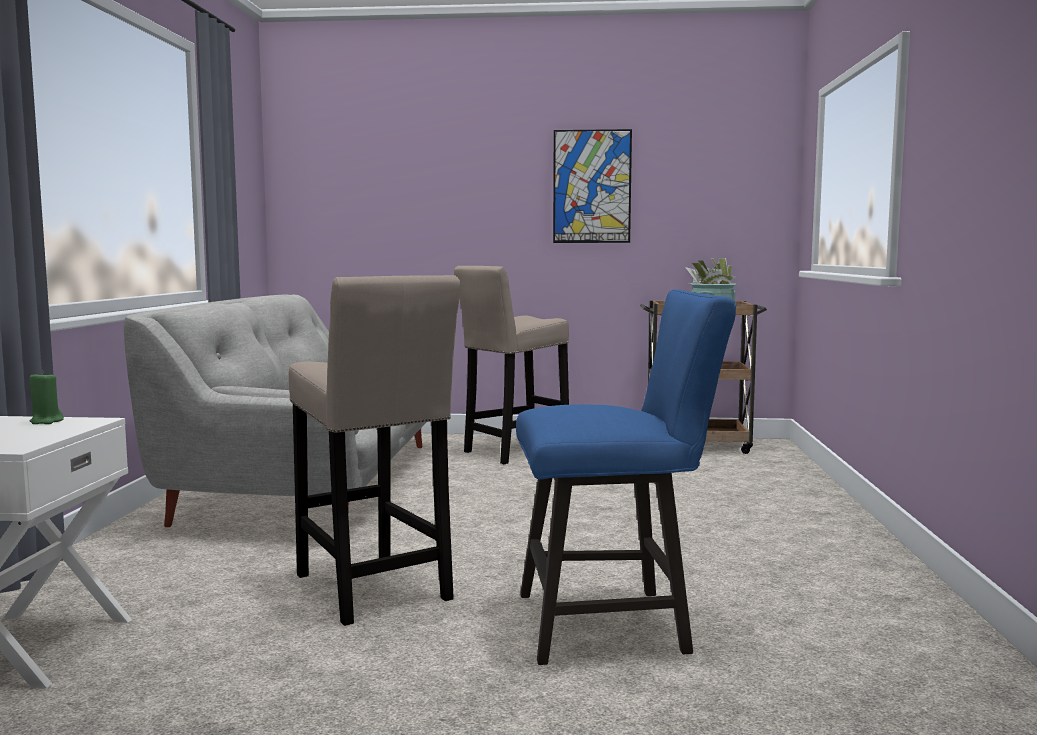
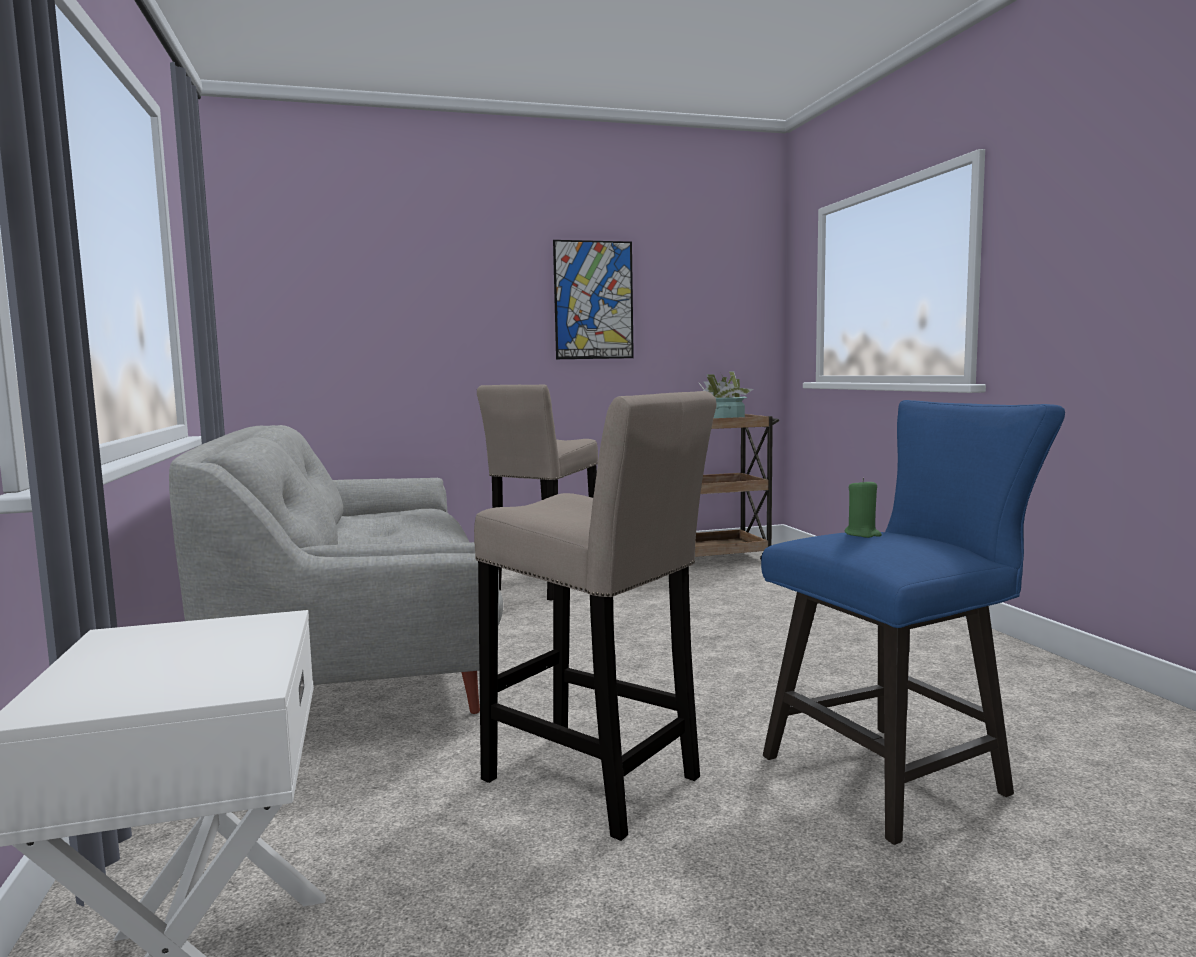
camera: 20 degrees left, 0 degrees up
green candle [29,371,64,424] -> green candle moved to [844,478,882,538]

